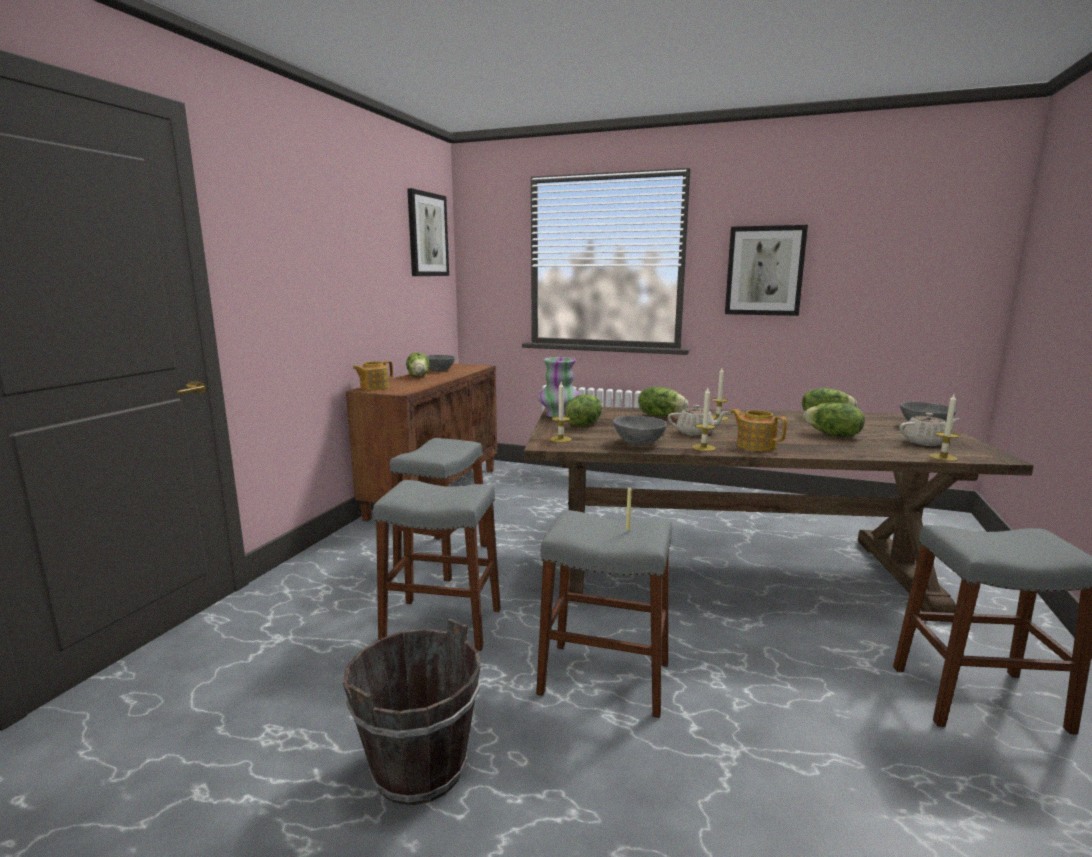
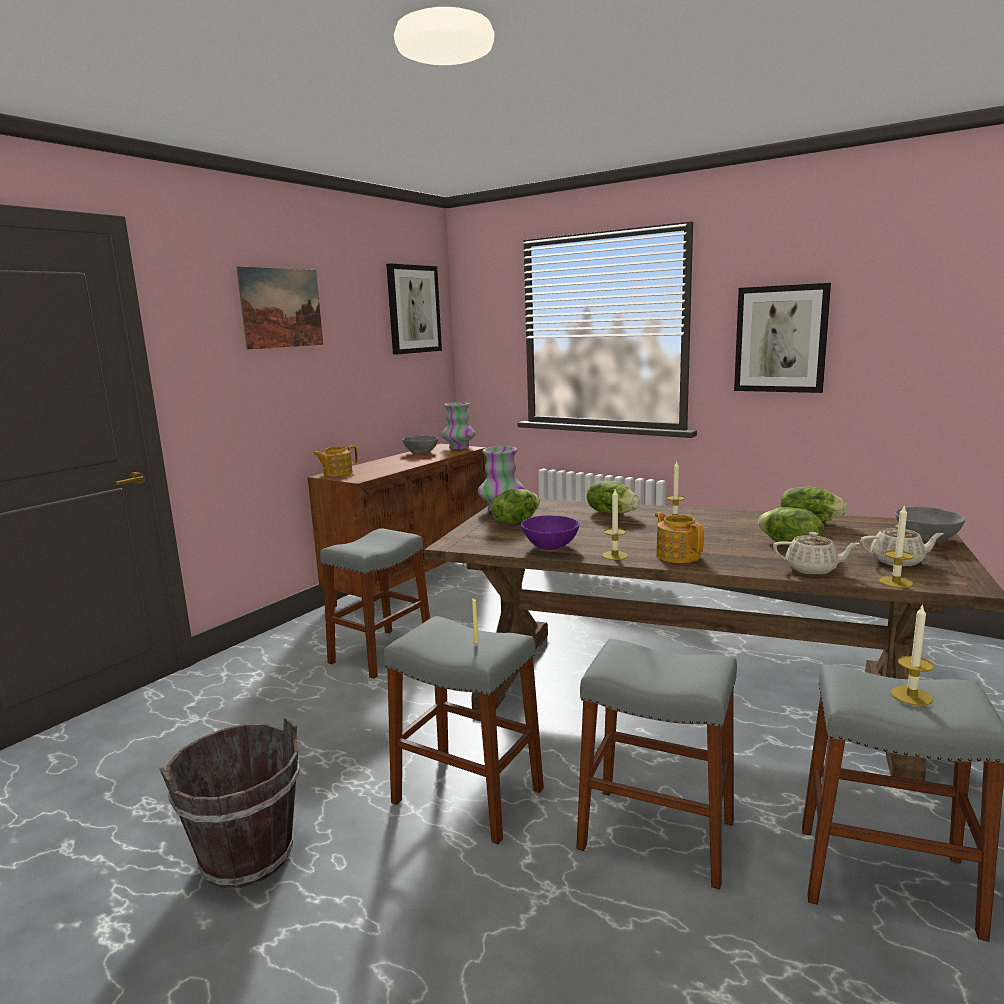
camera: 15 degrees right, 0 degrees up
grey stool [373,480,501,651] -> grey stool moved to [576,639,737,890]
lettuce [406,353,430,377] -> none
candle [550,382,572,442] -> candle moved to [891,604,934,706]
grey bowl [613,416,667,446] -> purple bowl [521,515,579,550]
beige teapot [668,405,729,436] -> beige teapot moved to [773,532,860,575]
none -> picture [236,266,323,350]
none -> vase [441,402,476,449]

